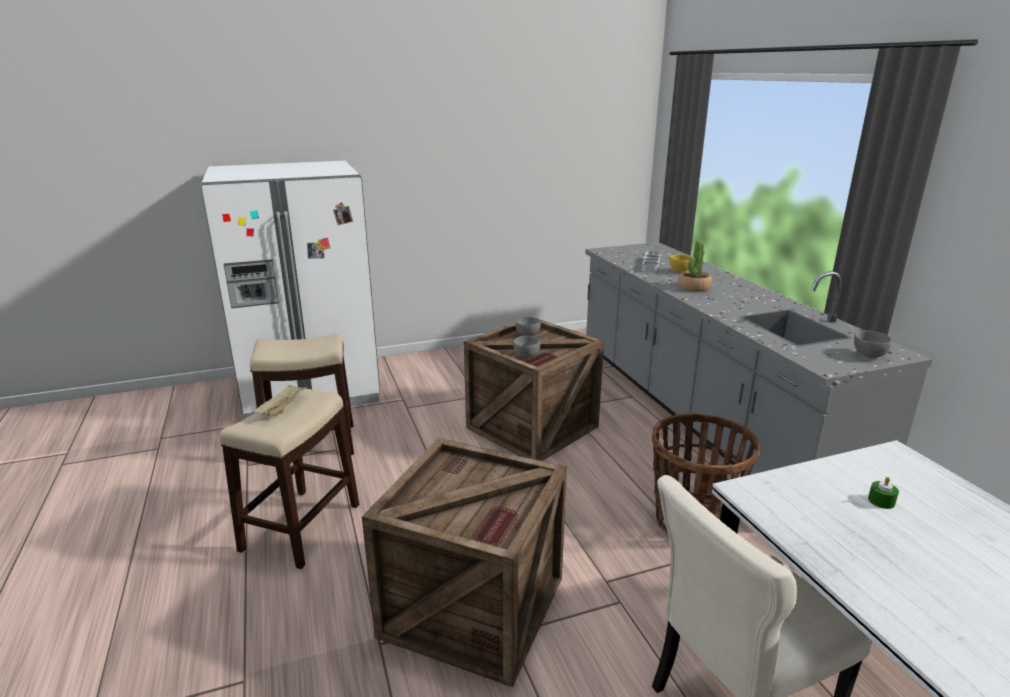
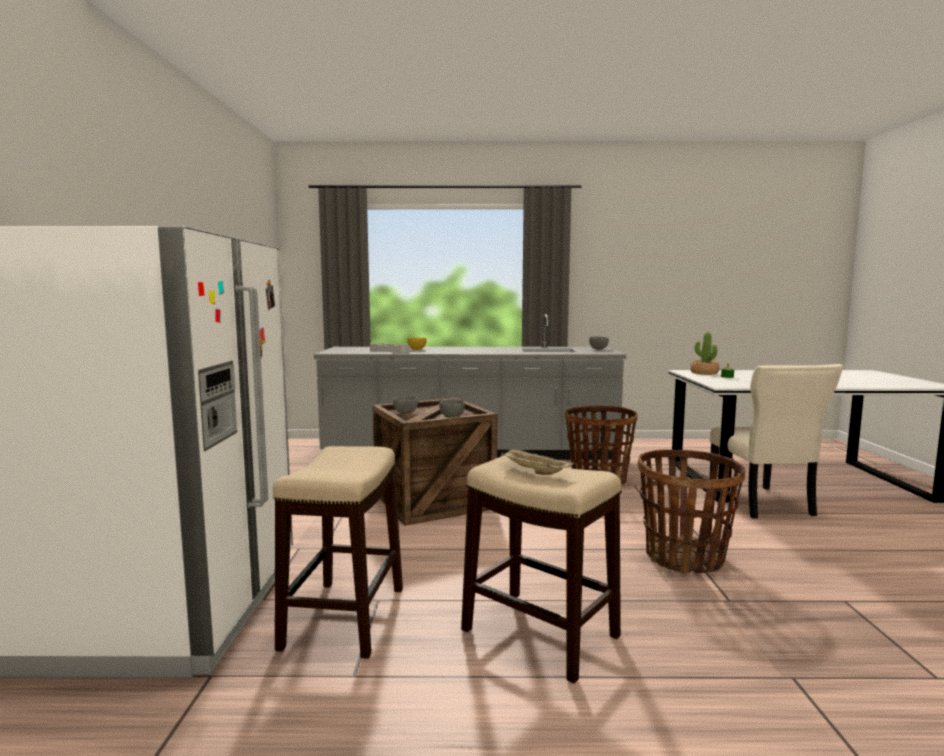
camera: 70 degrees left, 15 degrees down
crate [362,438,567,687] -> basket [637,449,745,575]
potted plant [678,240,712,292] -> potted plant moved to [690,332,720,375]

